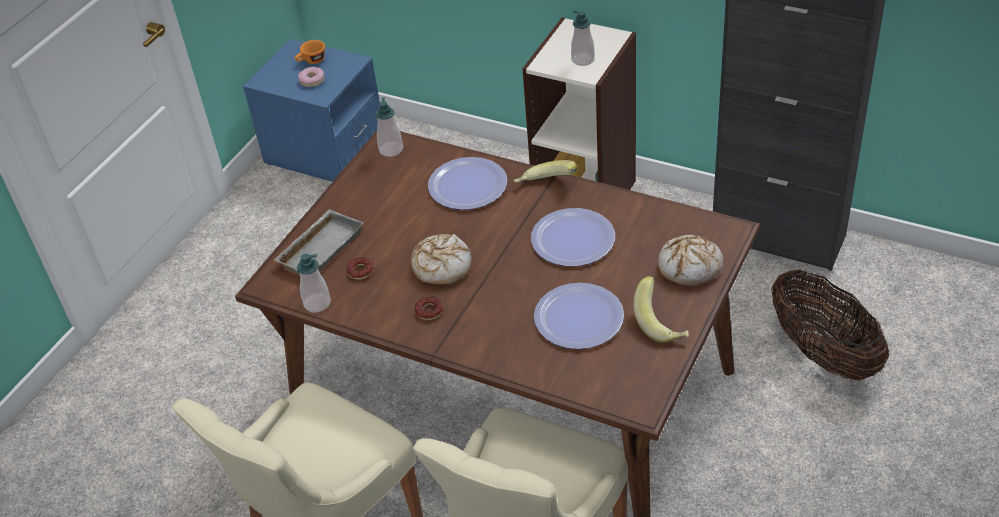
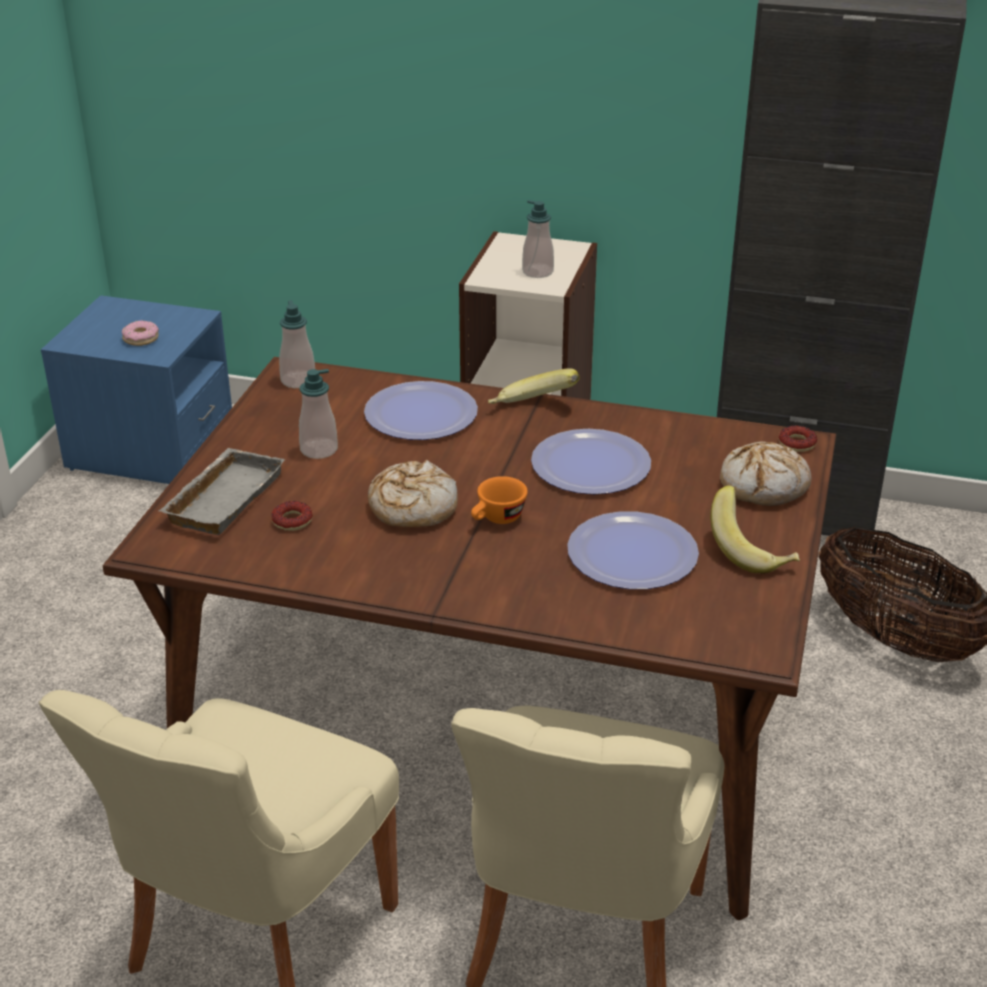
camera: 15 degrees left, 10 degrees down
orange cup [295,40,325,64] -> orange cup moved to [471,476,528,524]
soap dispenser [297,254,331,312] -> soap dispenser moved to [299,369,338,459]
donut [415,296,443,320] -> donut moved to [779,425,817,452]

